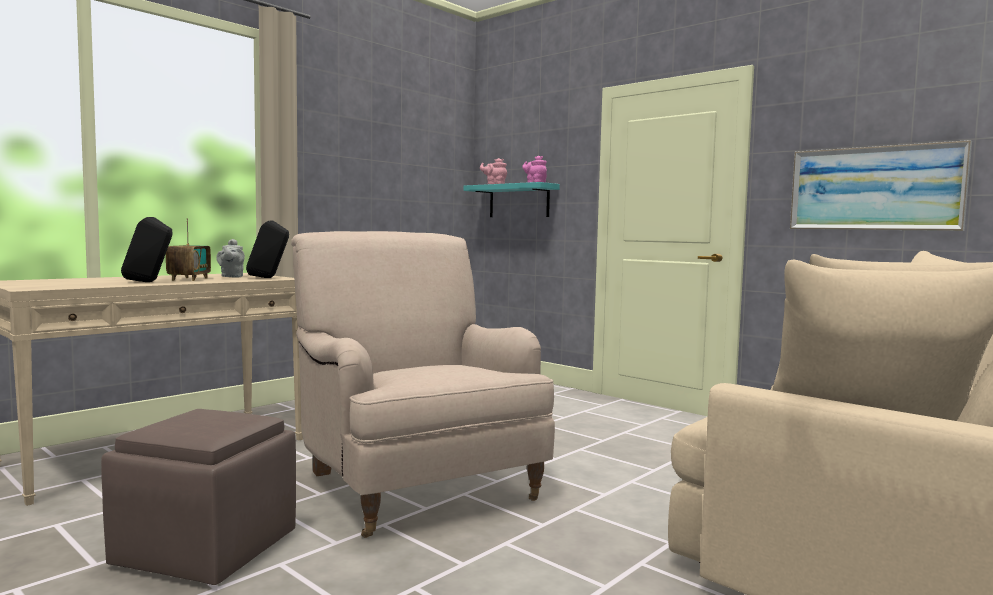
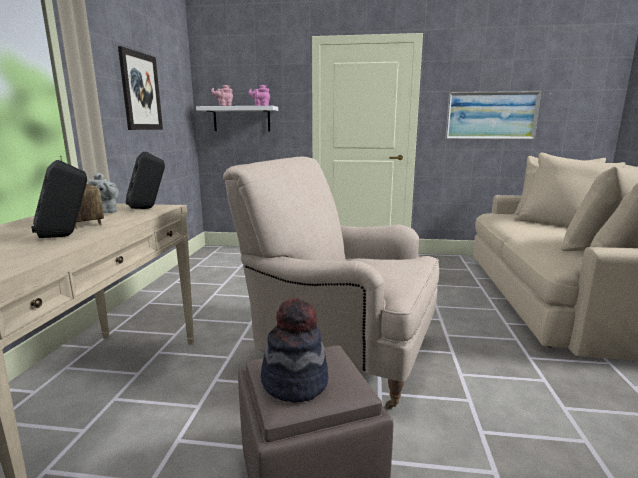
camera: 35 degrees left, 10 degrees up
turquoise shelf [463,182,560,217] -> white shelf [196,106,278,131]
none -> picture [118,46,163,130]
none -> hat [261,298,328,403]

